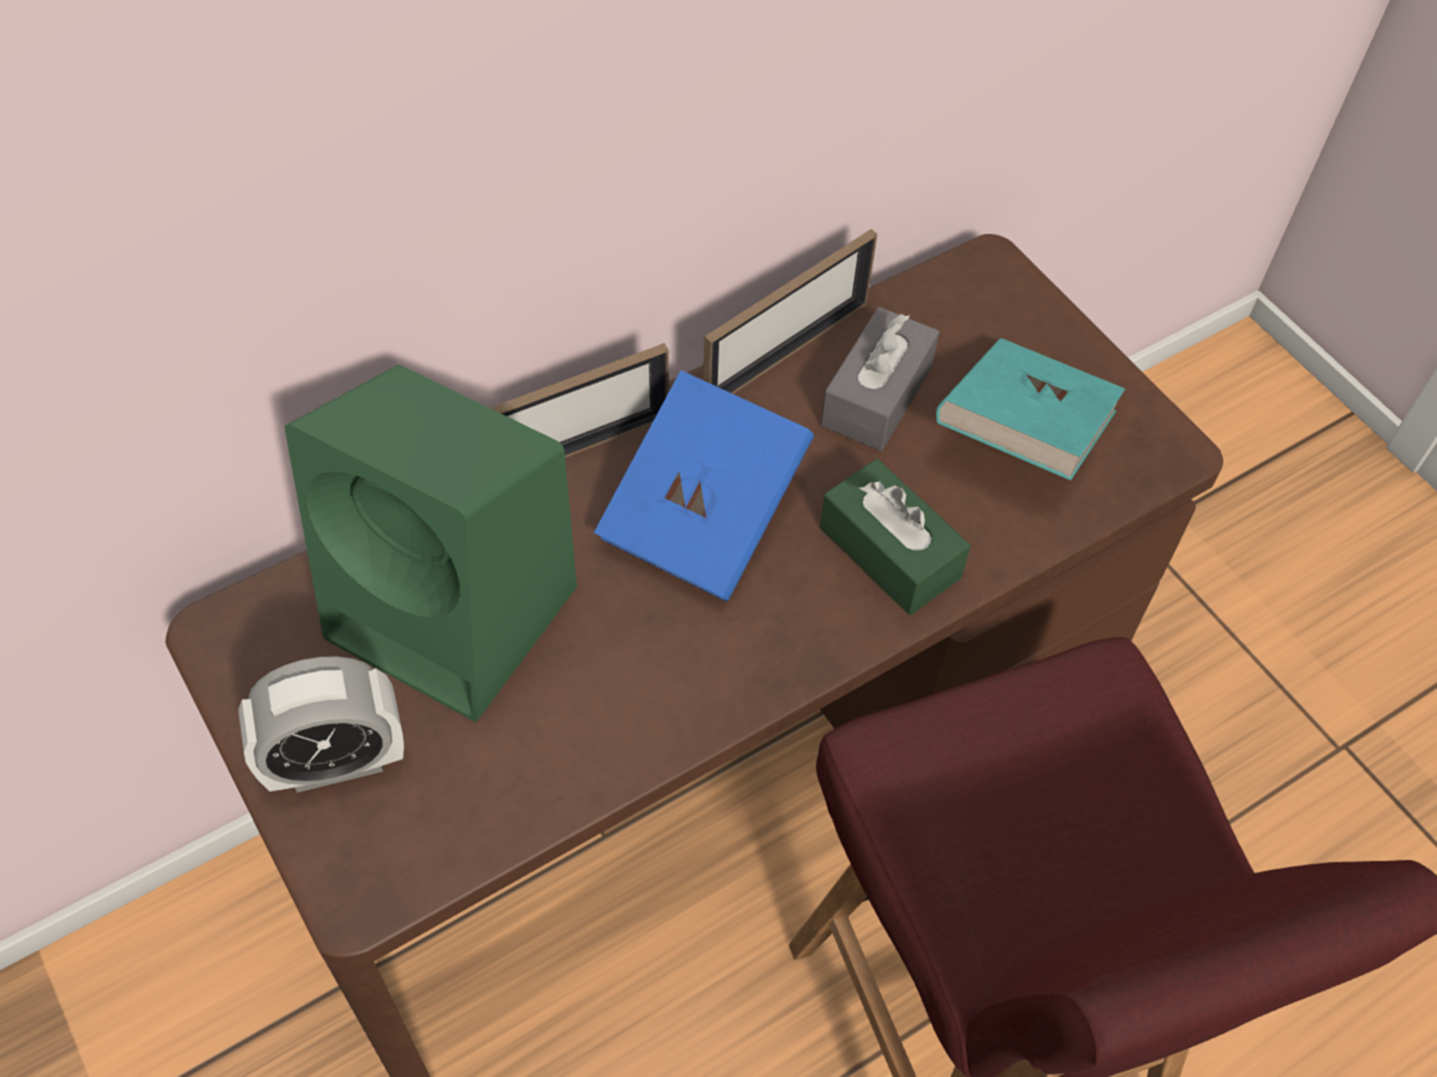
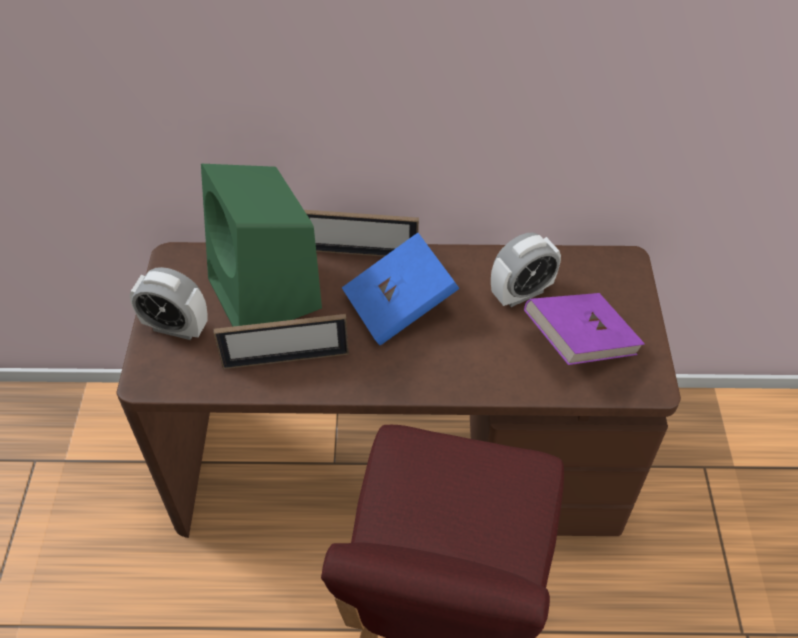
camera: 35 degrees right, 5 degrees down
picture frame [703,229,877,394] -> picture frame moved to [213,314,349,369]
green tissue box [820,459,971,615] -> none
grey tissue box [821,307,939,451] -> alarm clock [491,233,561,307]
turquoise book [936,338,1125,480] -> purple book [524,293,645,365]

